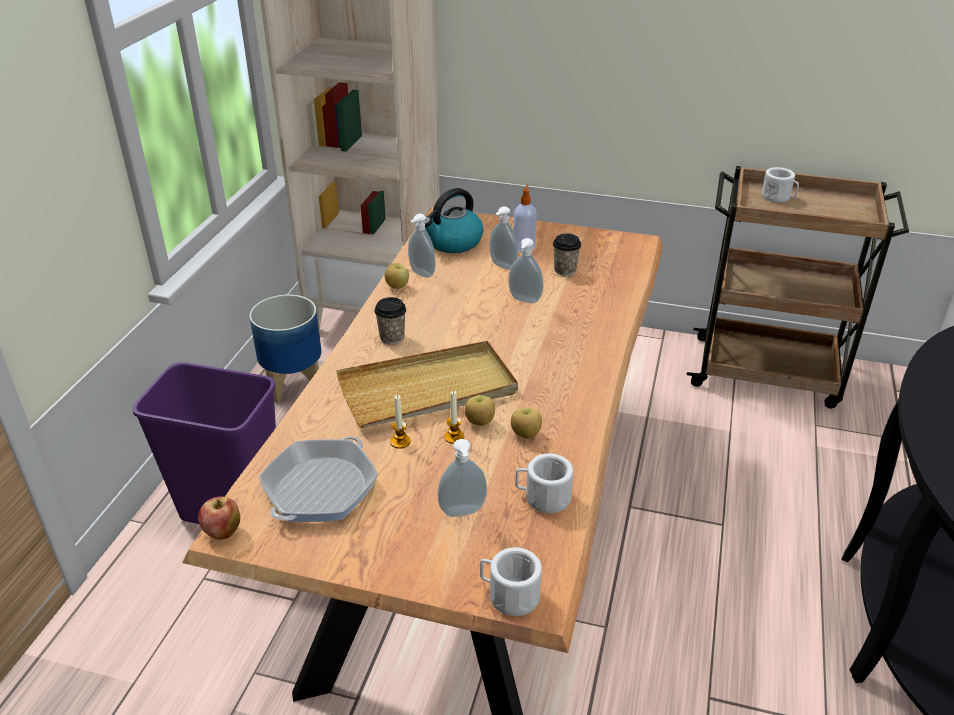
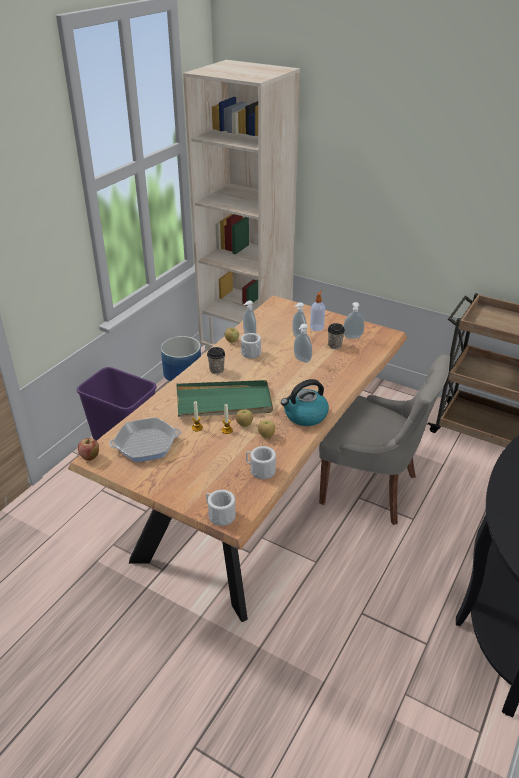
camera: 15 degrees right, 0 degrees up
frying pan [259,436,378,522] -> frying pan turned 150 degrees counterclockwise [109,417,181,462]
beige tray [336,341,518,428] -> green tray [176,380,273,417]
kettle [422,188,483,253] -> kettle moved to [281,379,329,426]
soap dispenser [437,439,487,517] -> soap dispenser moved to [343,302,364,339]
white mug [761,167,799,202] -> white mug moved to [241,333,261,358]
none -> grey chair [319,354,450,525]

